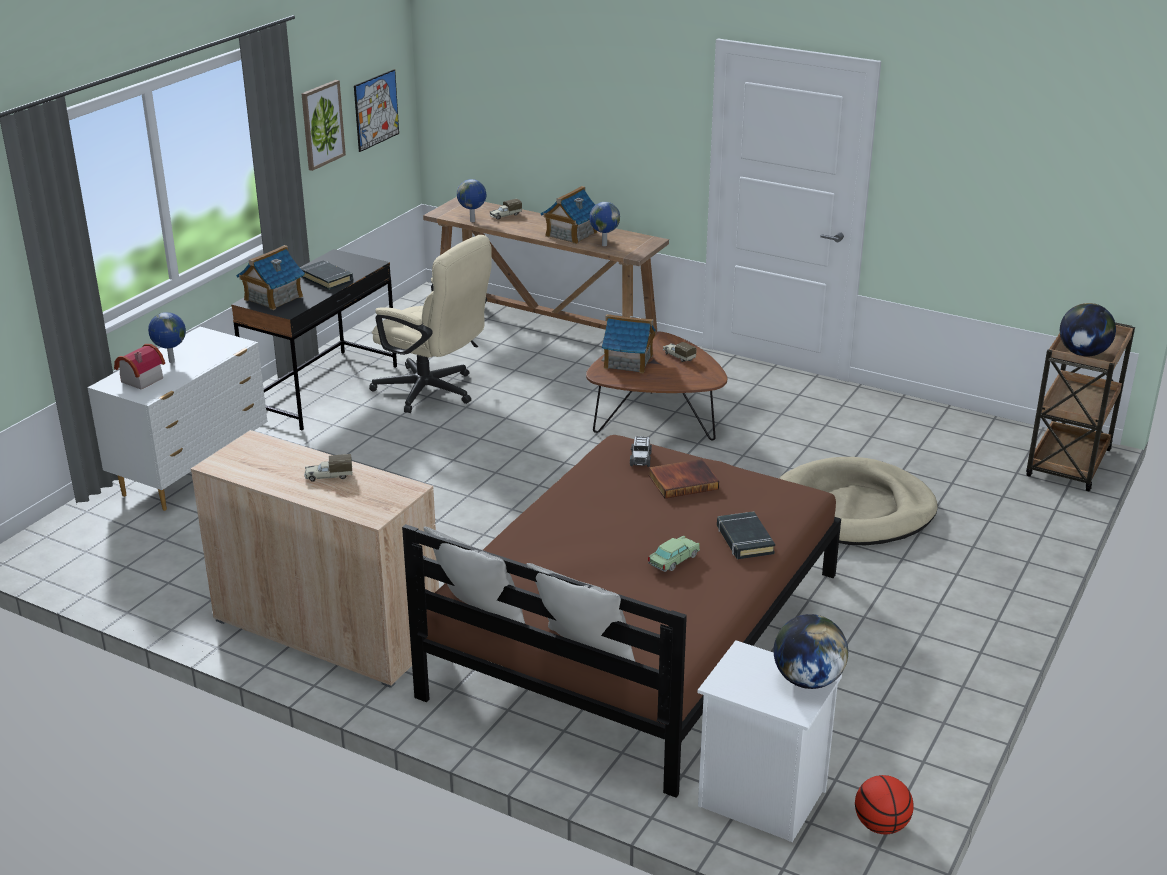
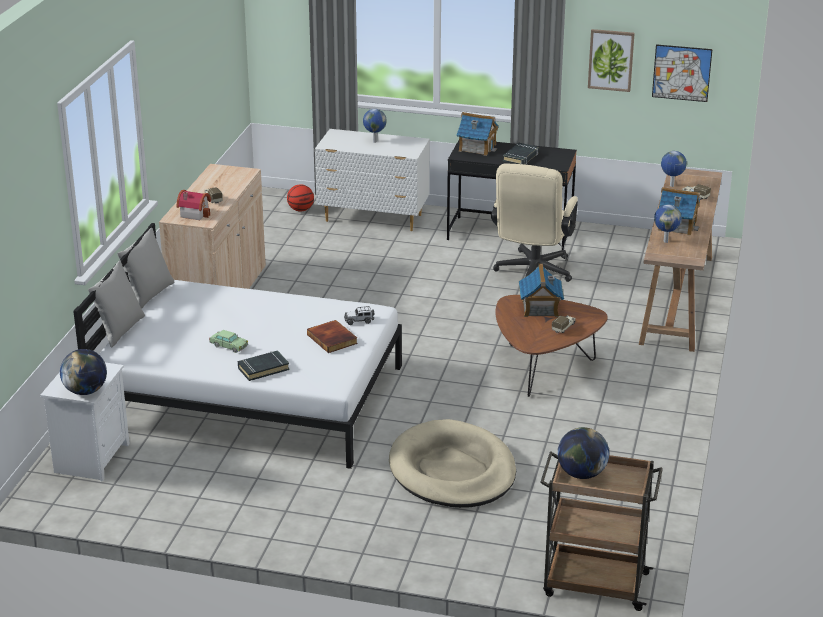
camera: 75 degrees right, 0 degrees up
toy house [114,344,165,390] -> toy house moved to [177,190,211,220]
brown bed [402,435,841,798] -> white bed [73,223,402,469]
basketball [855,775,914,834] -> basketball moved to [287,184,314,211]

